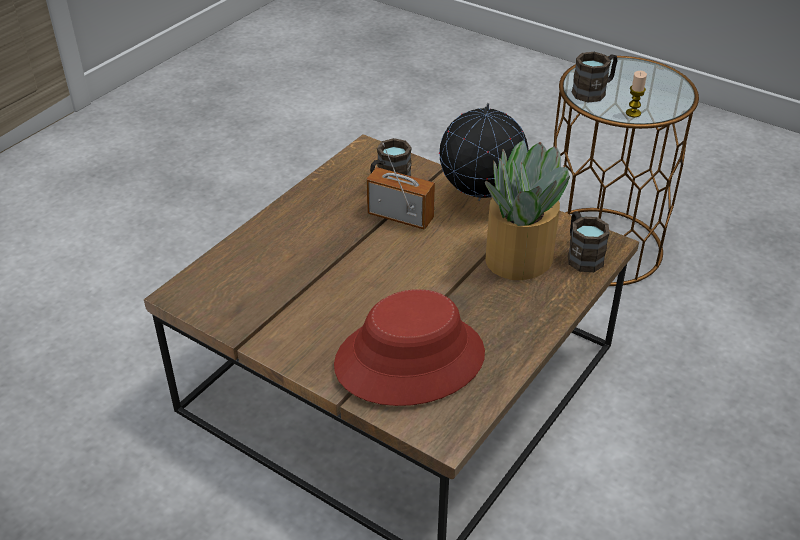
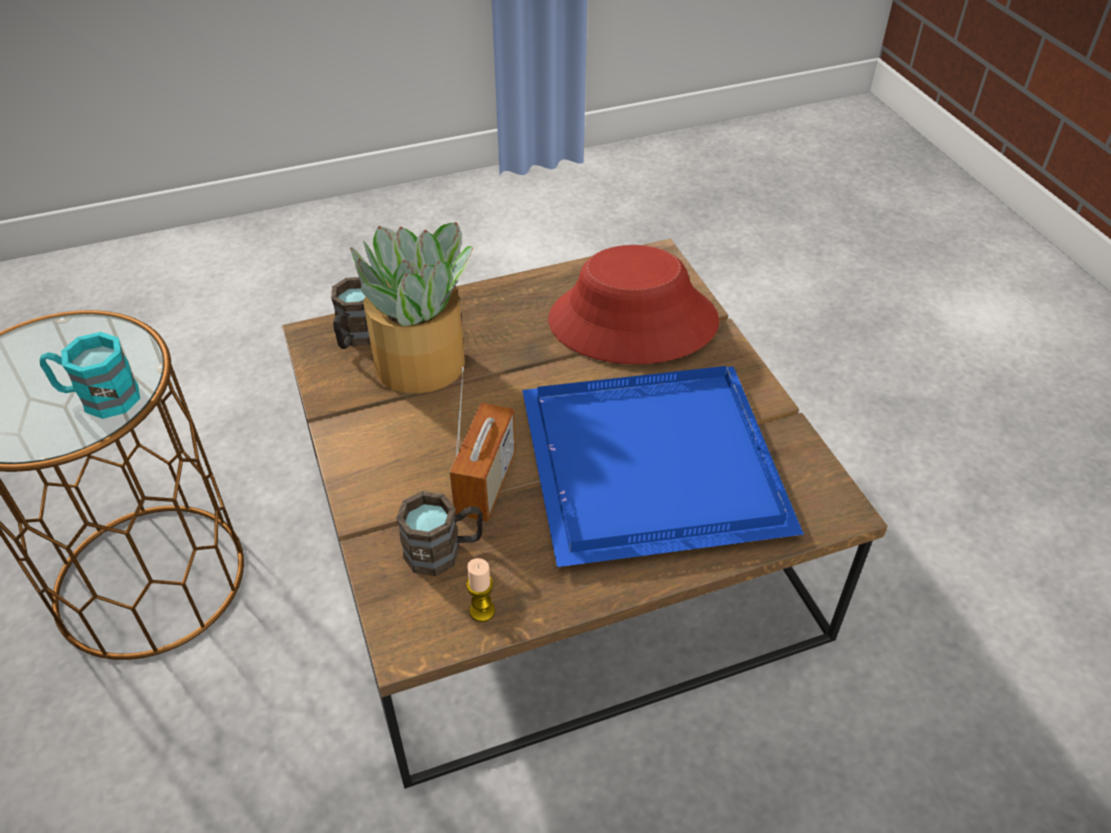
camera: 145 degrees left, 5 degrees up
radio [366,143,435,230] -> radio turned 135 degrees counterclockwise [450,367,516,522]
globe [439,103,528,201] -> none
brown mug [572,52,617,102] -> turquoise mug [40,332,140,419]
candle [626,71,647,117] -> candle moved to [466,558,495,622]
none -> blue tray [522,366,804,567]

